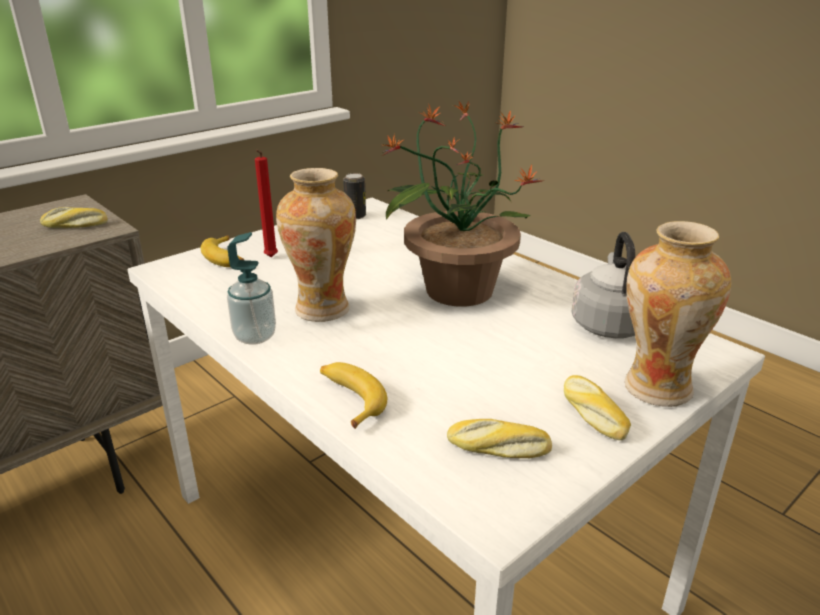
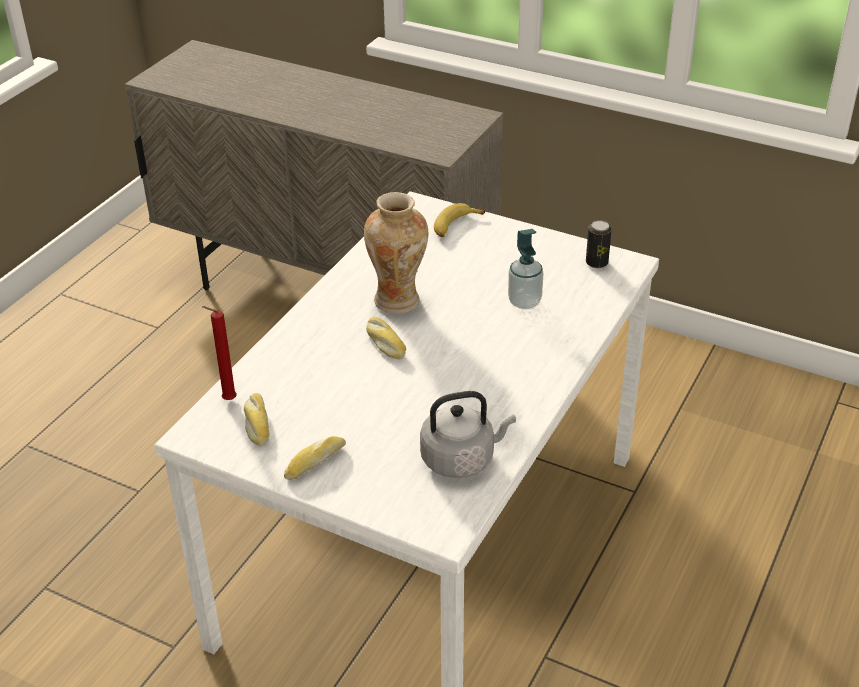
camera: 70 degrees right, 10 degrees up
bread [40,207,108,228] -> bread moved to [366,317,406,360]
soap dispenser [227,232,276,345] -> soap dispenser moved to [508,229,544,309]
red candle [255,150,278,257] -> red candle moved to [202,306,237,400]
banana [320,362,387,429] -> none
potted plant [381,101,545,307] -> none
vase [625,221,731,407] -> none

